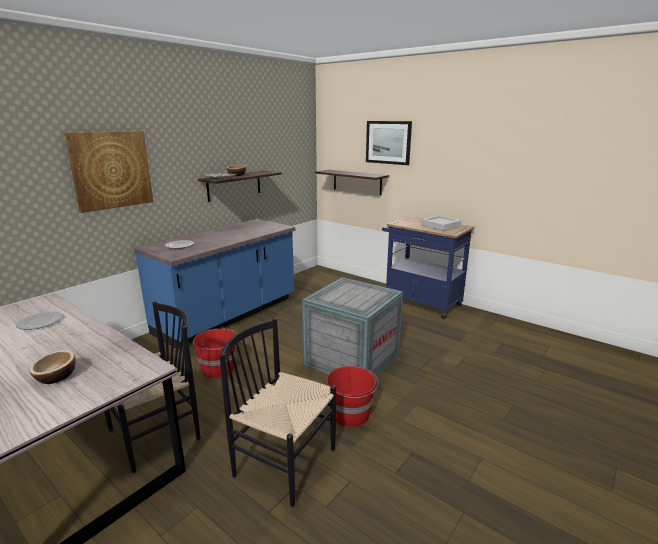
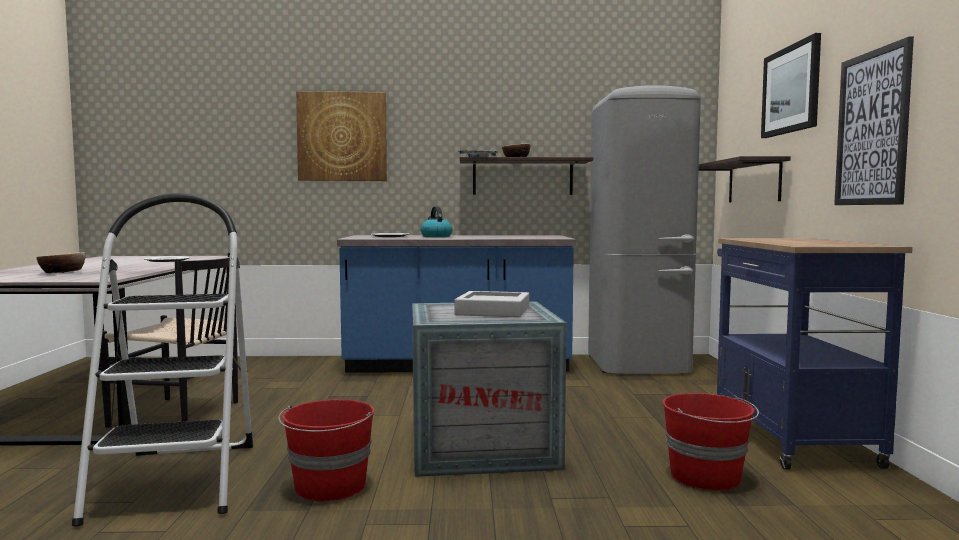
camera: 50 degrees right, 15 degrees down
red bucket [193,327,237,378] -> red bucket moved to [663,393,759,491]
black chair [220,318,336,507] -> step ladder [72,193,253,527]
grey tray [422,216,461,231] -> grey tray moved to [454,291,529,318]
none -> kettle [420,206,452,237]
none -> grey fridge [588,85,701,374]
none -> picture [834,36,914,205]

